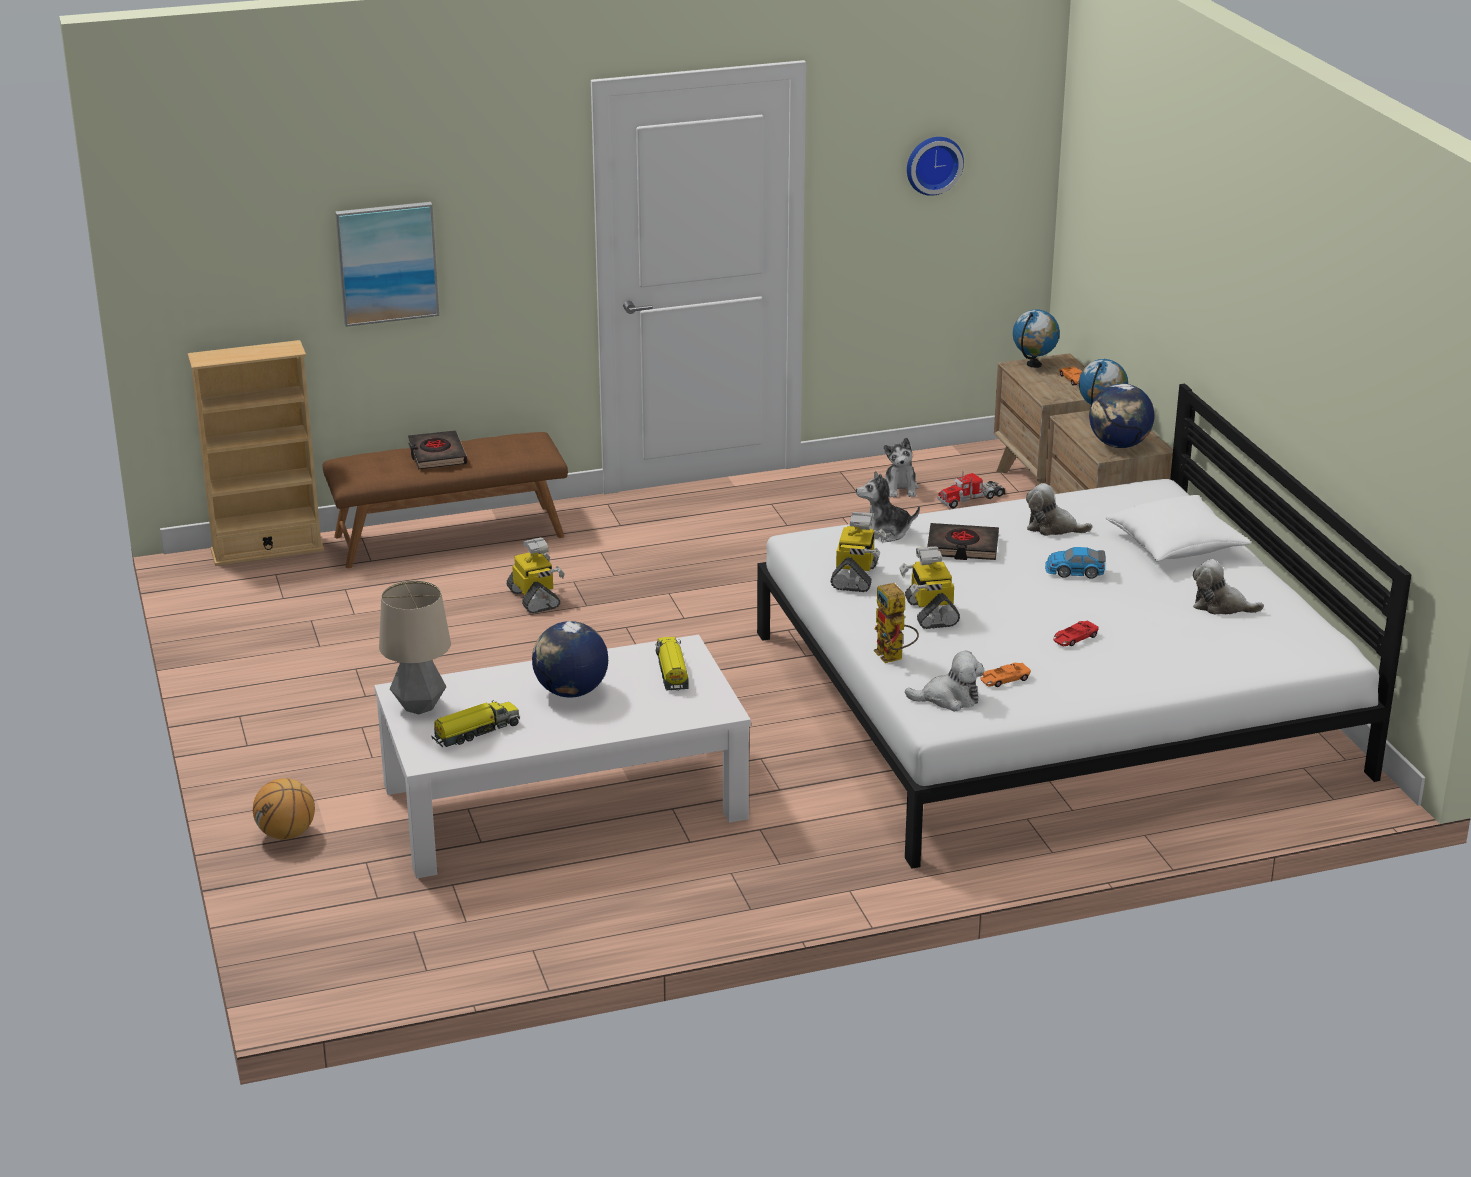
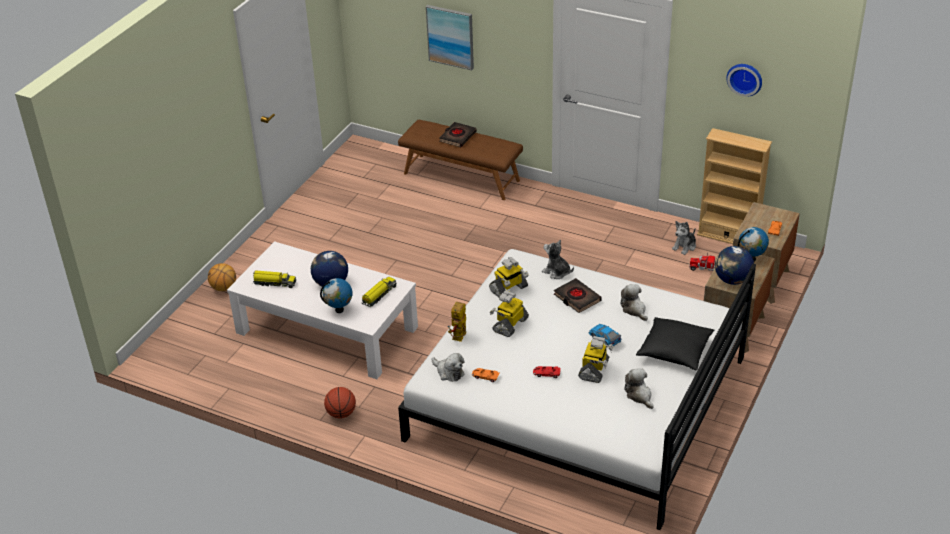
camera: 45 degrees right, 10 degrees up
beige bookcase [188,340,324,566] -> beige bookcase moved to [697,128,772,244]
table lamp [379,581,451,714] -> none
toy robot [506,538,565,613] -> toy robot moved to [578,336,614,383]
globe [1013,309,1060,368] -> globe moved to [320,278,352,313]
white pillow [1105,495,1251,562] -> black pillow [636,317,714,370]
none -> basketball [324,387,356,419]

